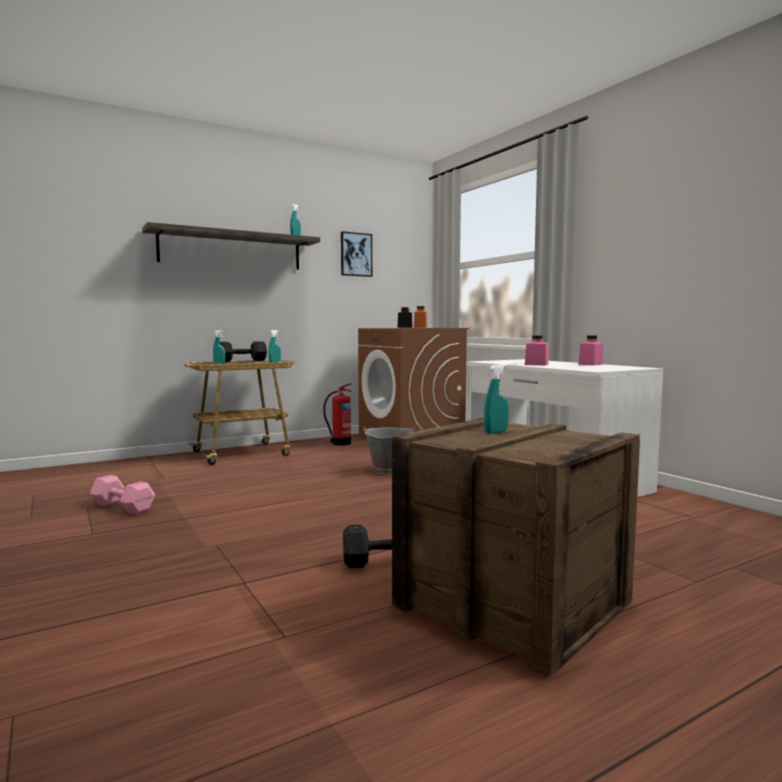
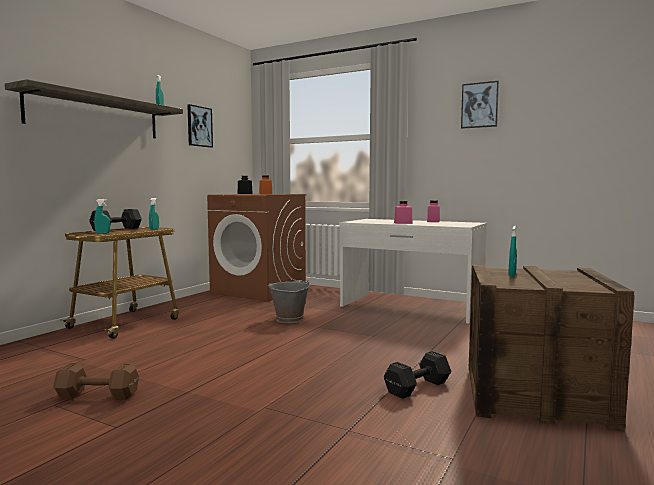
camera: 30 degrees left, 0 degrees up
pink dumbbell [89,475,155,515] -> brown dumbbell [53,363,139,400]
fire extinguisher [323,383,352,446] -> none
none -> picture [461,81,499,129]

